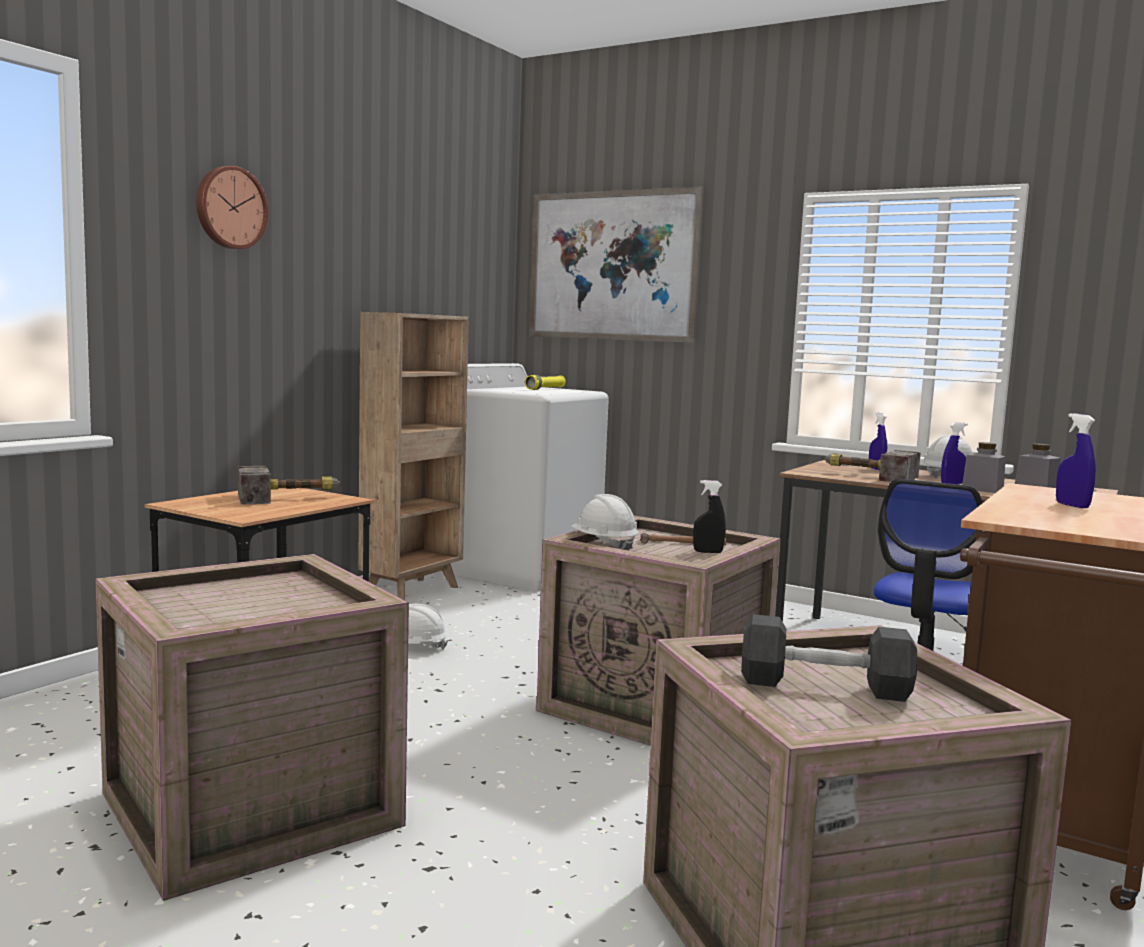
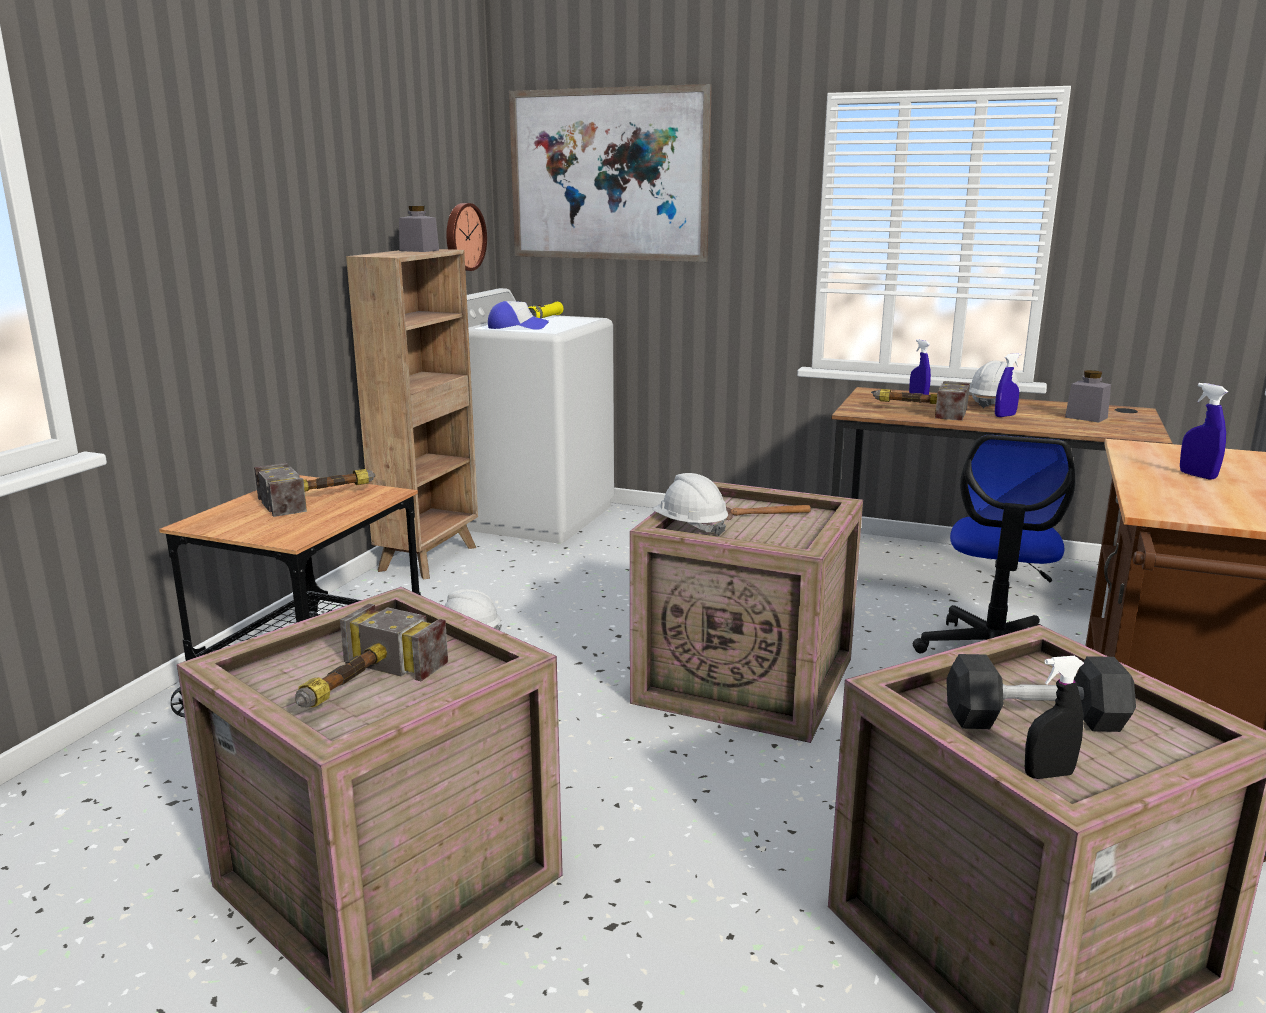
camera: 10 degrees left, 10 degrees up
wall clock [196,166,269,249] -> wall clock moved to [446,203,487,271]
black spray bottle [693,480,726,553] -> black spray bottle moved to [1025,656,1084,779]
grey jar [962,442,1006,493] -> grey jar moved to [399,206,439,252]
none -> hammer [295,603,448,708]
none -> cap [488,301,549,330]

